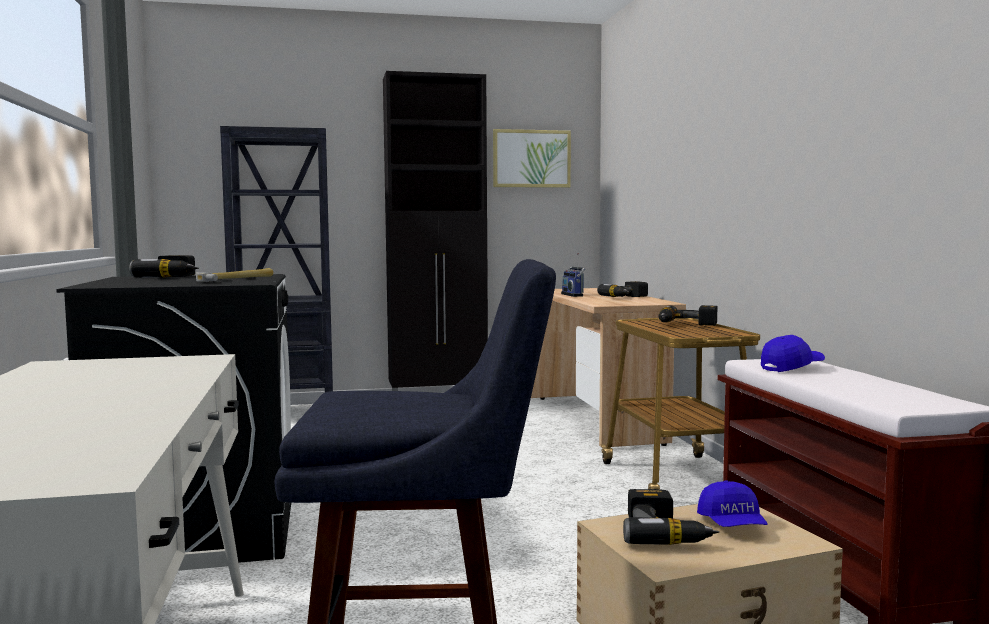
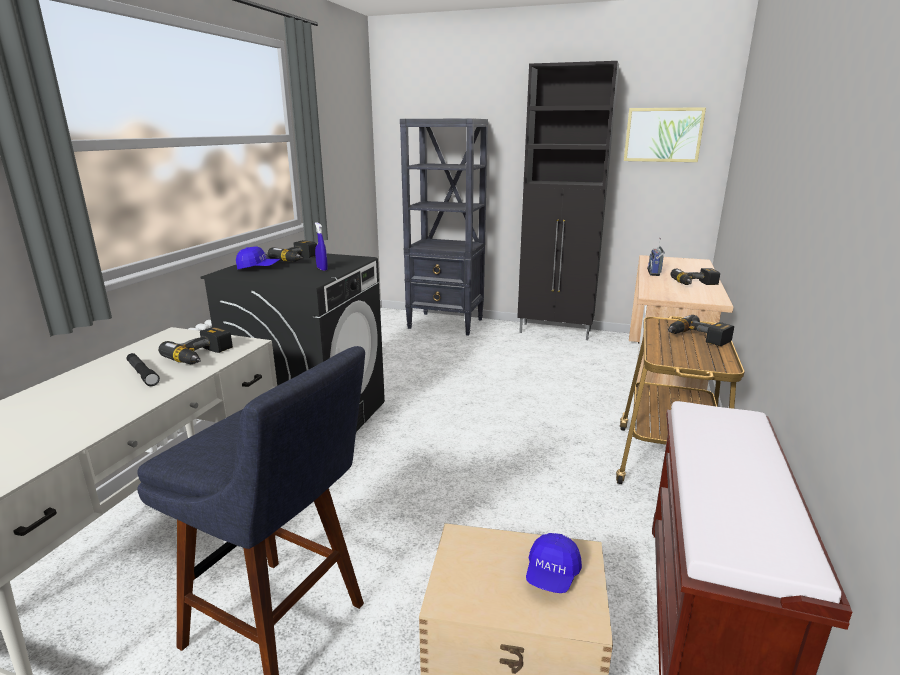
camera: 30 degrees right, 15 degrees up
hammer [196,268,274,282] -> blue spray bottle [315,222,328,271]
power drill [623,489,719,545] -> power drill moved to [158,326,233,364]
blue cap [761,335,825,372] -> blue cap moved to [236,246,280,270]
none -> black flashlight [127,353,160,386]

